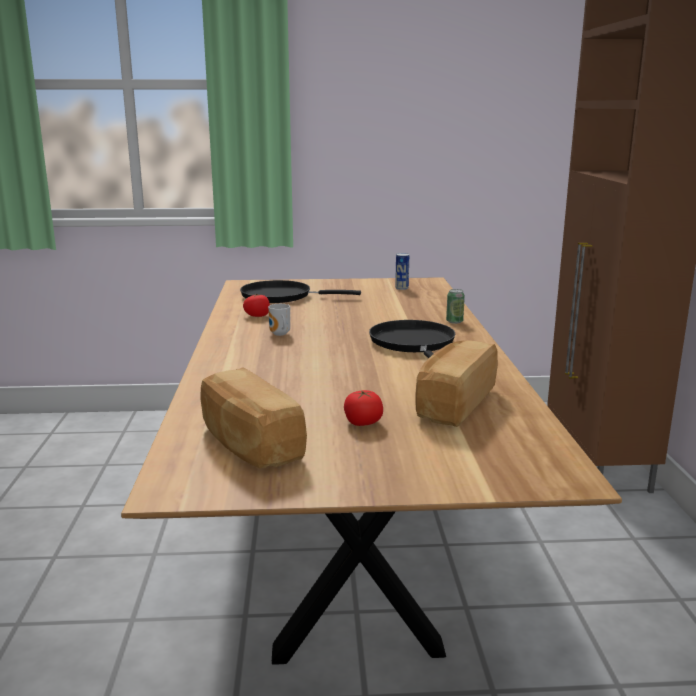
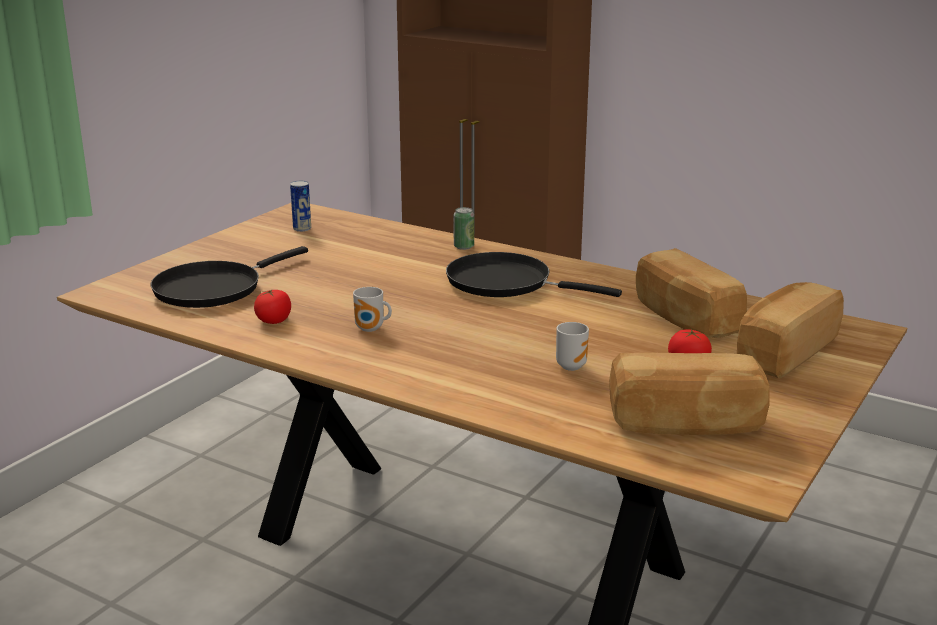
camera: 55 degrees left, 5 degrees up
none -> mug [556,322,589,371]
none -> bread [737,282,844,379]

